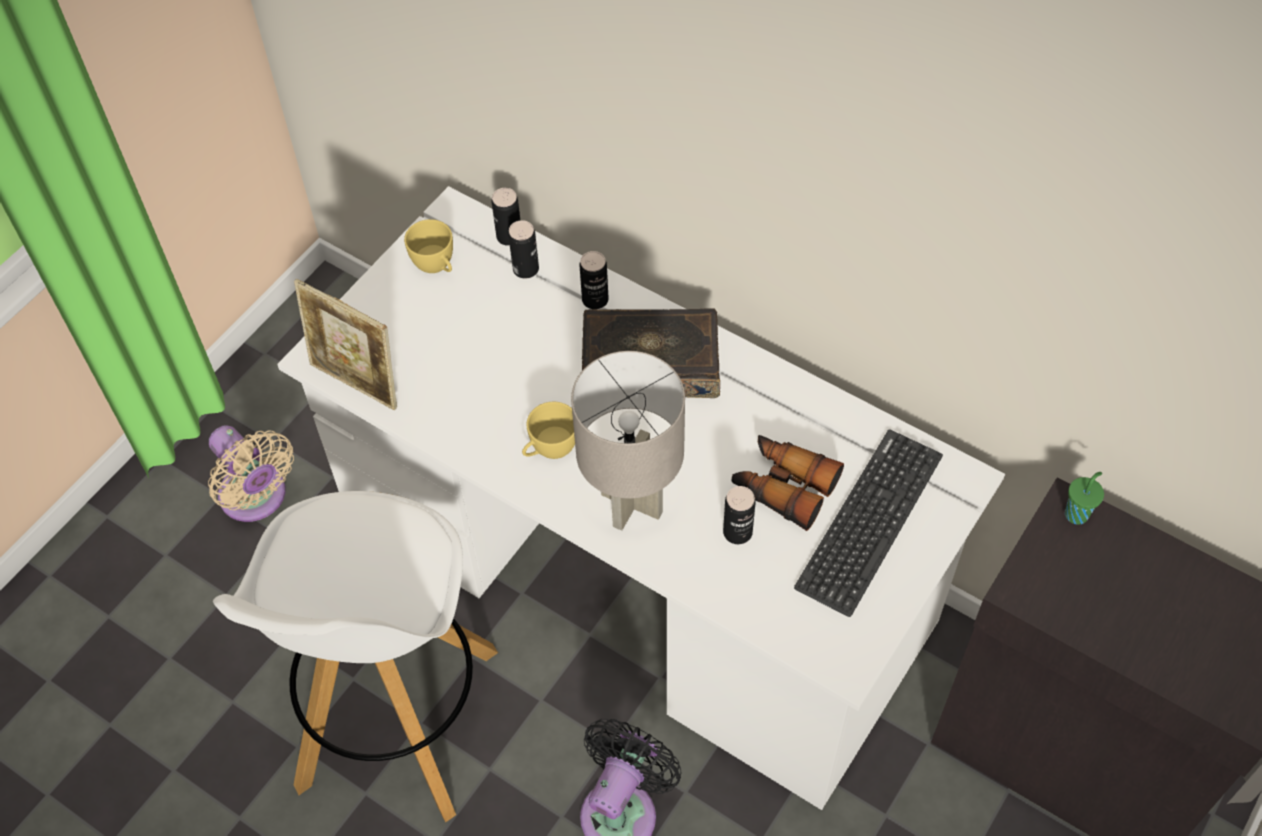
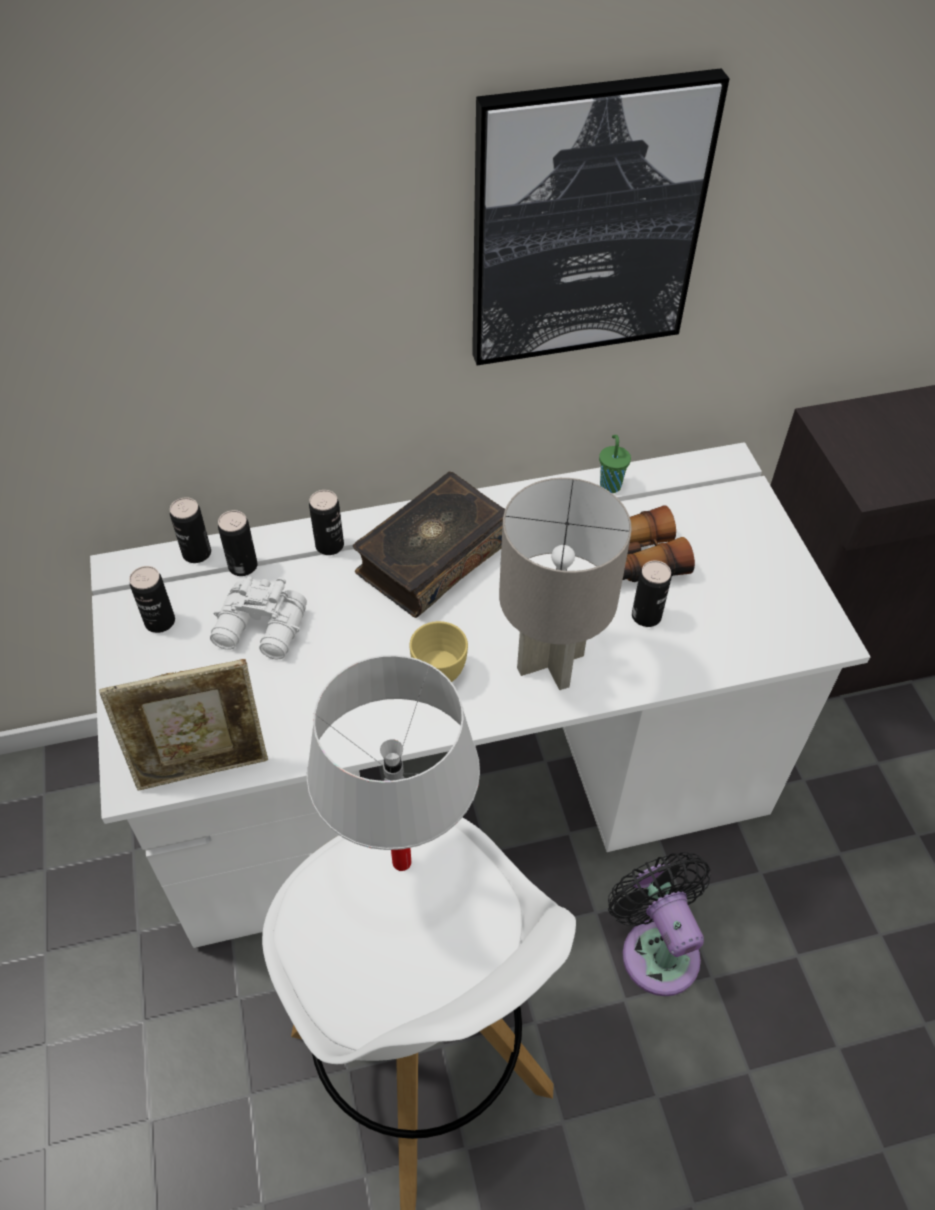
camera: 50 degrees left, 5 degrees down
beige fan [208,425,294,522] -> none
yellow cup [404,219,453,273] -> can [129,566,175,633]
keyboard [794,429,943,617] -> none
green cup [1065,472,1104,525] -> green cup moved to [599,435,631,493]
none -> white binoculars [210,576,307,660]
none -> white table lamp [307,655,480,871]
none -> picture [472,68,730,365]

